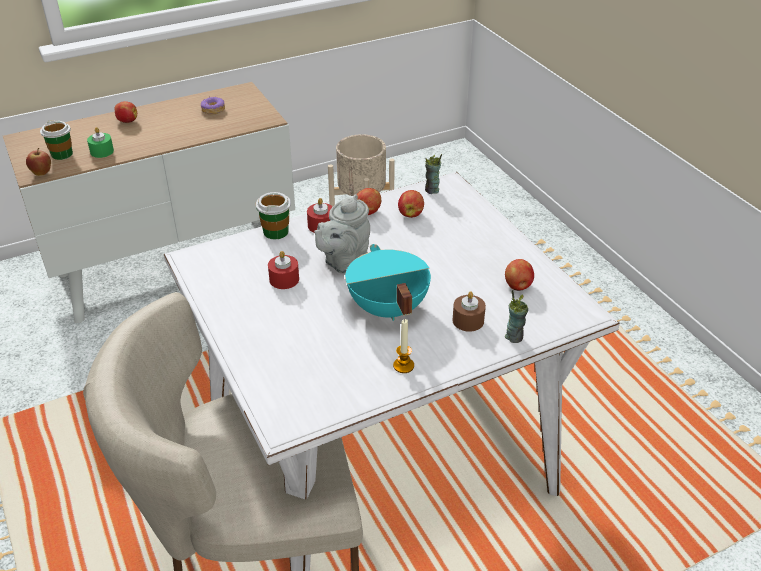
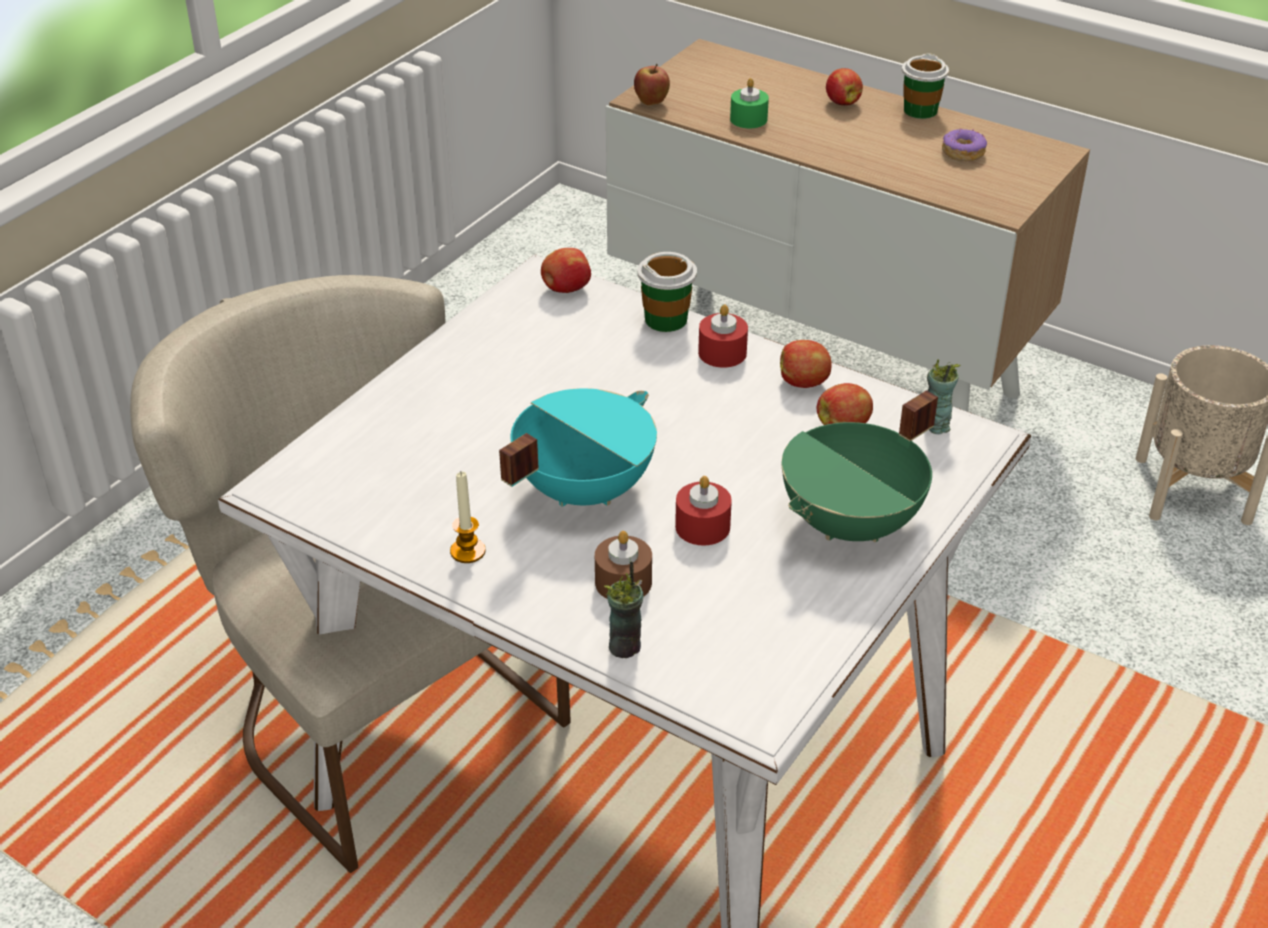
camera: 60 degrees right, 0 degrees up
cup [40,120,73,160] -> cup moved to [902,53,949,119]
red candle [268,251,299,289] -> red candle moved to [675,476,732,546]
grey teapot [314,194,370,273] -> none
apple [505,259,534,291] -> apple moved to [541,248,591,293]
none -> green cooking pot [781,390,938,542]

